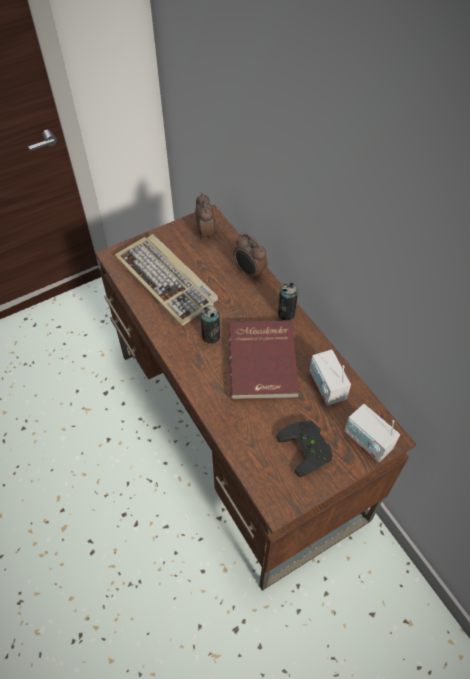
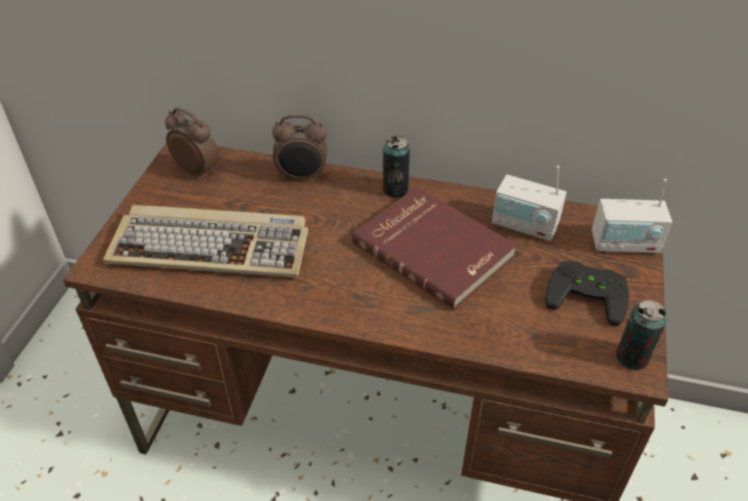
camera: 45 degrees left, 10 degrees down
can [200,305,220,344] -> can moved to [616,300,667,370]

